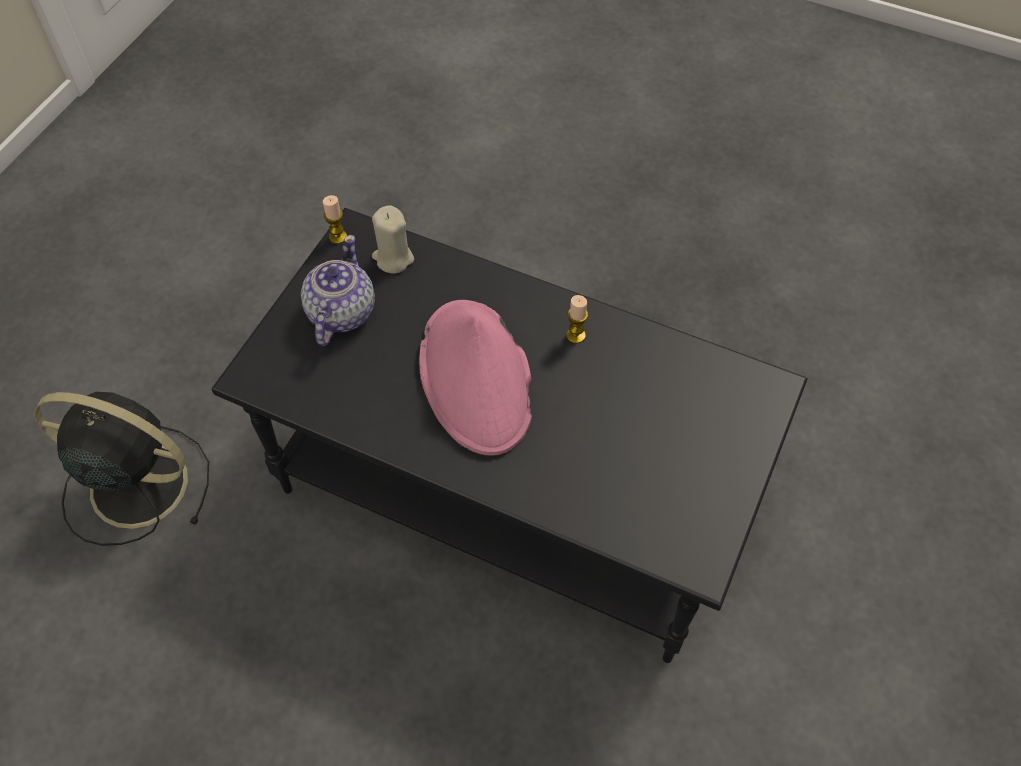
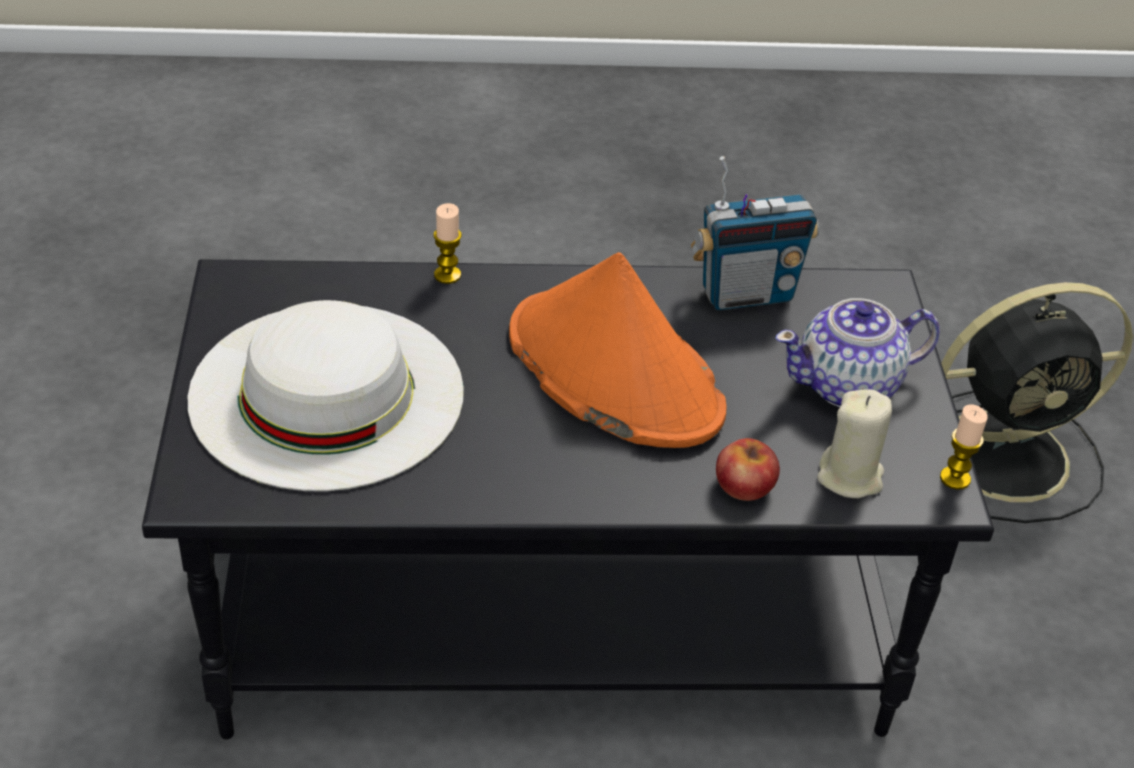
camera: 150 degrees right, 15 degrees down
teapot [301,235,375,346] -> teapot turned 90 degrees clockwise [776,298,940,407]
pink hat [419,300,532,455] -> orange hat [509,252,726,448]
candle [566,295,588,344] -> candle moved to [433,203,462,284]
none -> white hat [188,300,464,491]
none -> radio [691,156,819,311]
none -> apple [716,438,780,501]

